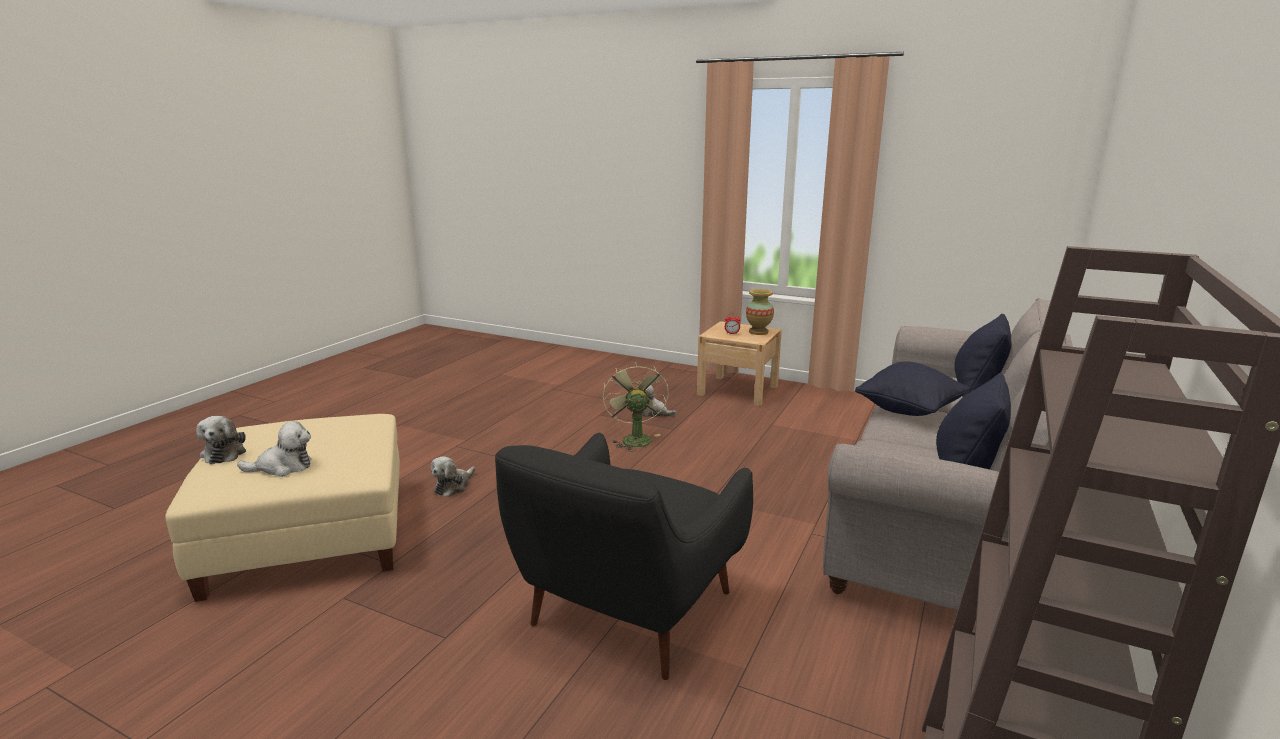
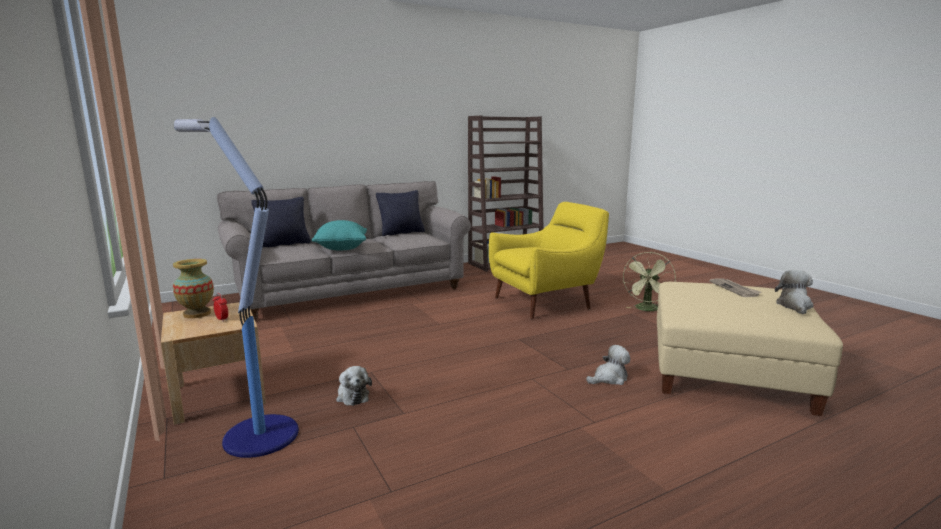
camera: 145 degrees left, 5 degrees down
plush toy [237,421,312,477] -> newspaper [709,279,762,298]
black armchair [495,433,753,680] -> yellow armchair [489,202,609,319]
green fan [603,361,669,452] -> green fan moved to [623,252,676,311]
black pillow [855,361,970,416] -> turquoise pillow [311,220,367,250]
none -> floor lamp [174,117,299,458]

